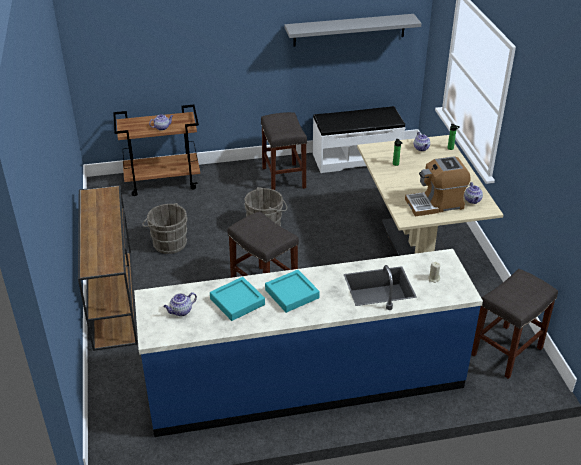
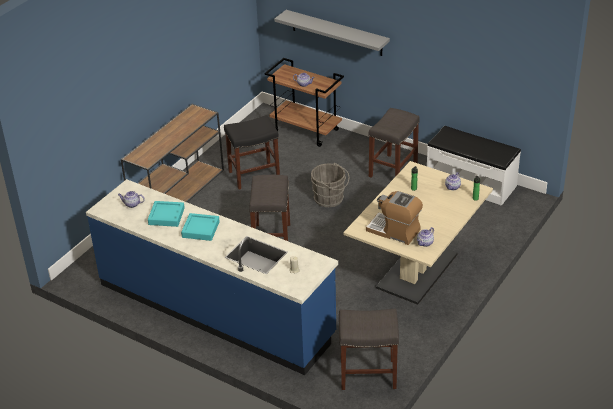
camera: 45 degrees right, 0 degrees up
grey bucket [142,203,187,254] -> black stool [224,115,280,190]
grey shelf [285,14,422,47] -> grey shelf moved to [274,10,390,56]

